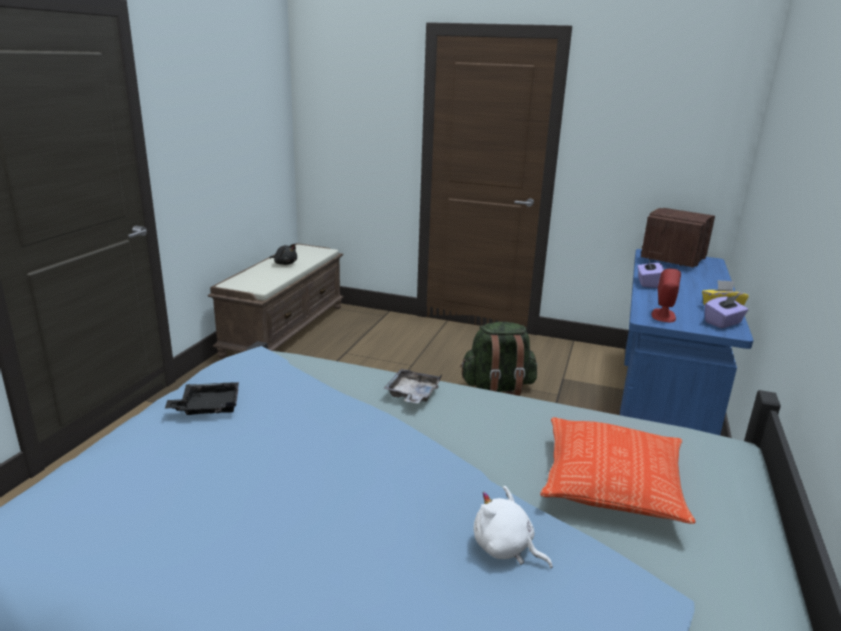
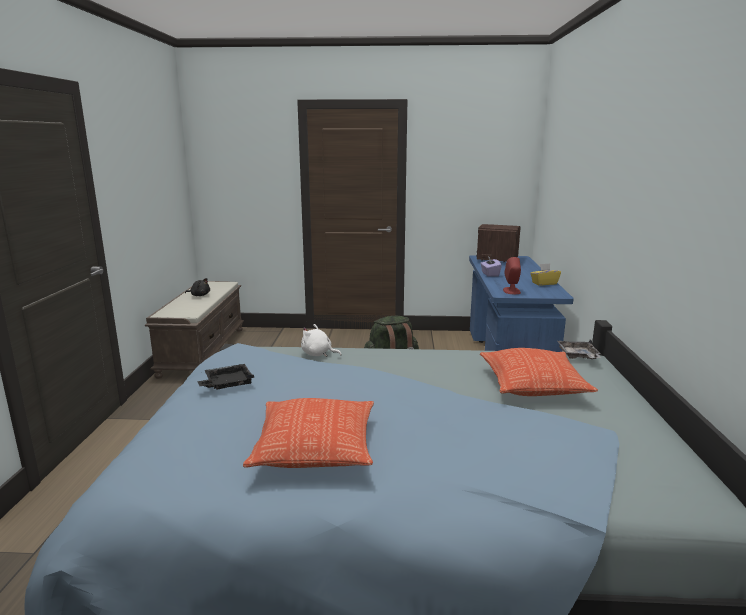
camera: 15 degrees left, 5 degrees down
grey tray [383,369,442,404] -> grey tray moved to [557,339,601,359]
white plush toy [474,486,553,569] -> white plush toy moved to [301,324,341,357]
purple tissue box [705,295,748,328] -> none
none -> orange pillow [243,398,374,468]

